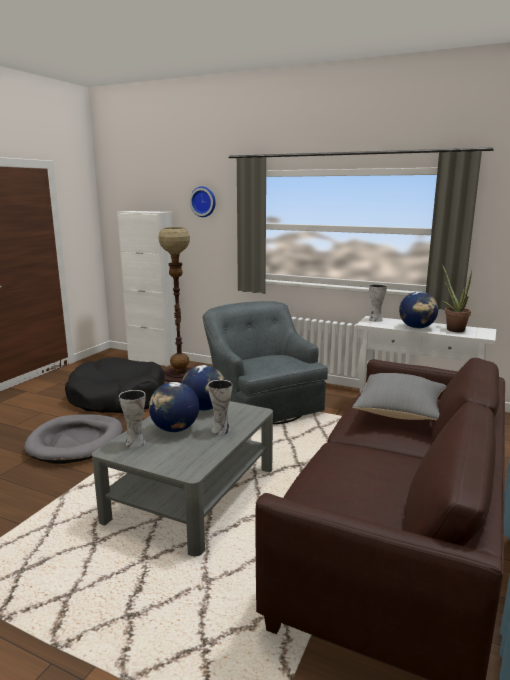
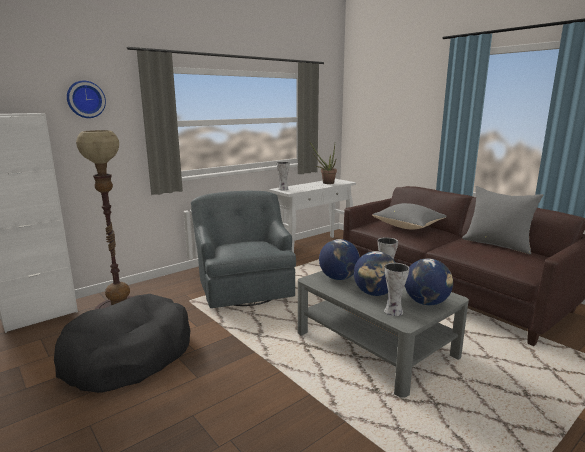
camera: 65 degrees left, 0 degrees up
grey dog bed [24,414,123,464] -> none
grey armchair [203,301,328,424] -> grey armchair turned 75 degrees clockwise [191,191,296,308]
globe [399,291,438,329] -> globe moved to [405,258,453,305]
none -> grey pillow [462,186,543,254]

